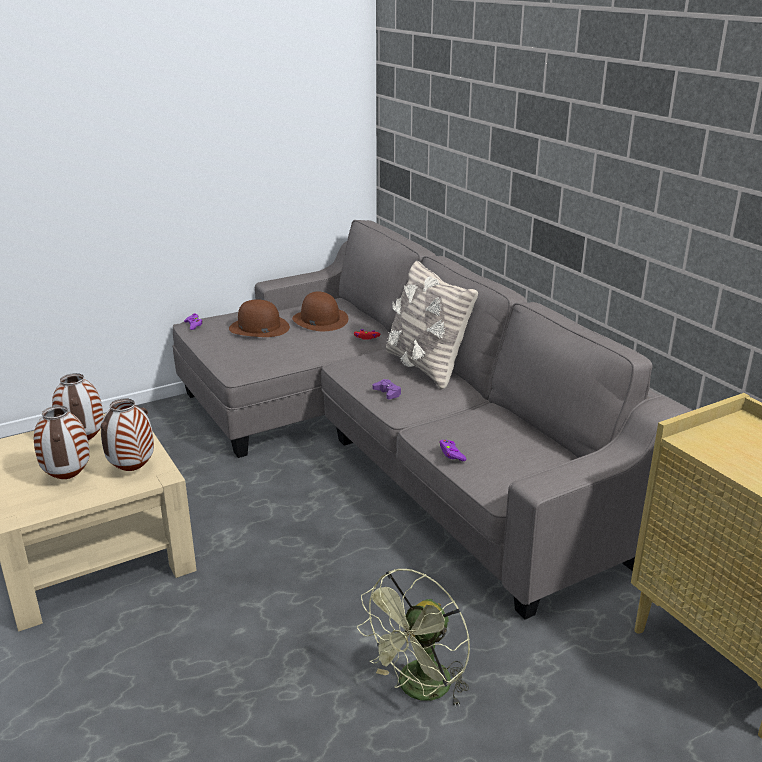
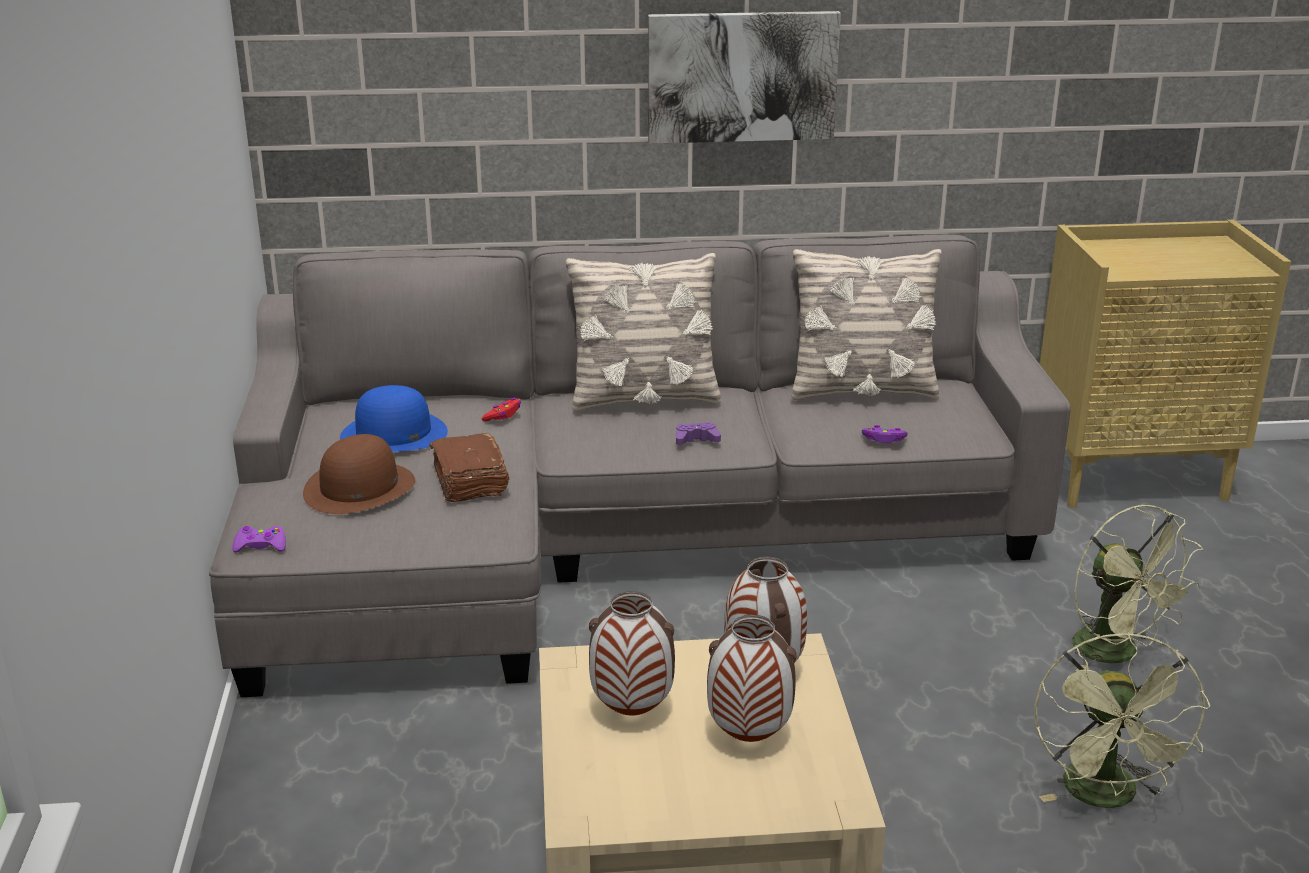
camera: 65 degrees left, 0 degrees up
brown hat [292,291,348,331] -> blue hat [340,385,448,452]
none -> brown book [430,433,510,502]
none -> picture [648,11,841,144]
none -> beige pillow [791,249,942,400]
none -> green fan [1034,632,1210,808]

